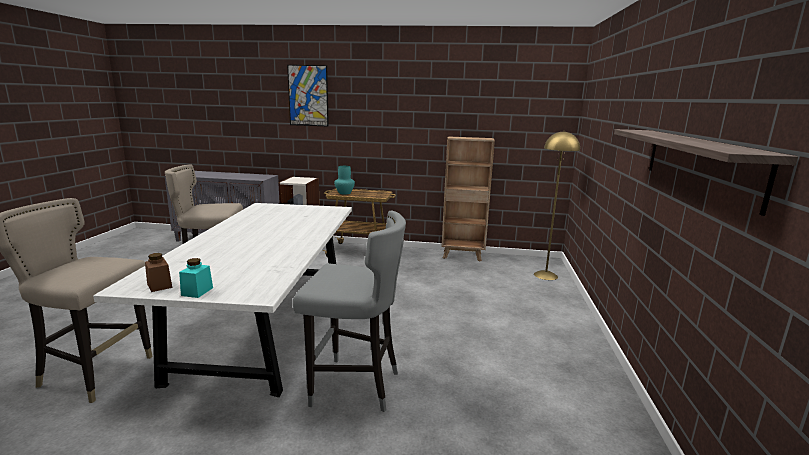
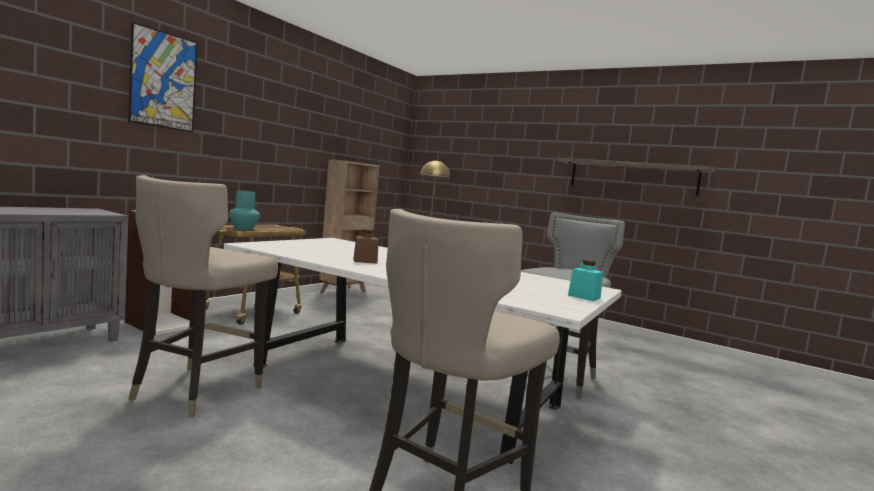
camera: 65 degrees left, 10 degrees down
brown jar [145,253,172,292] -> brown jar moved to [353,229,379,264]

